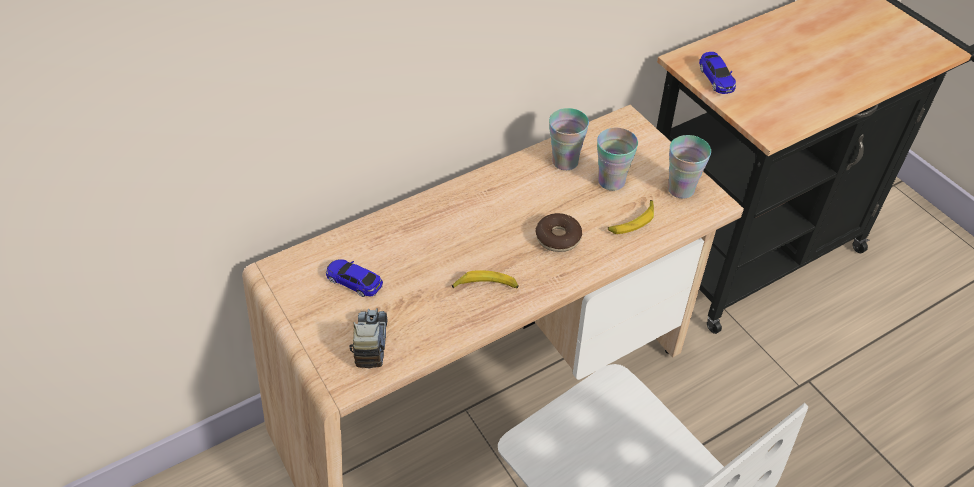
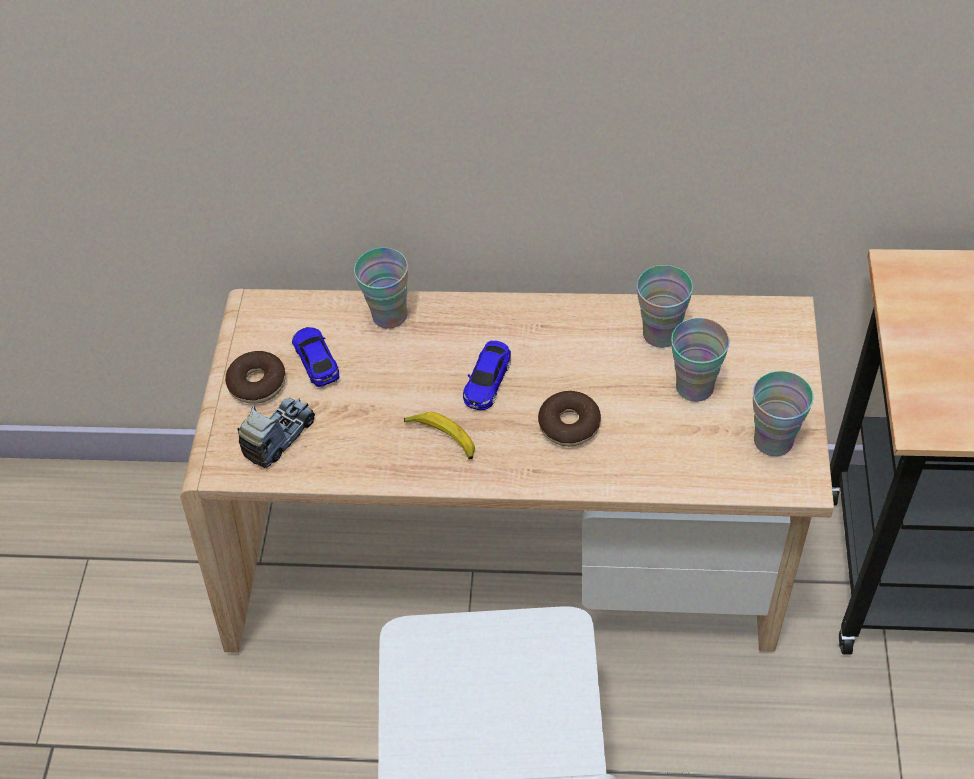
camera: 40 degrees right, 5 degrees up
banana [608,200,654,234] -> none
toy car [699,52,736,94] -> toy car moved to [463,341,511,410]
none -> donut [225,351,286,404]
none -> cup [354,248,408,329]

